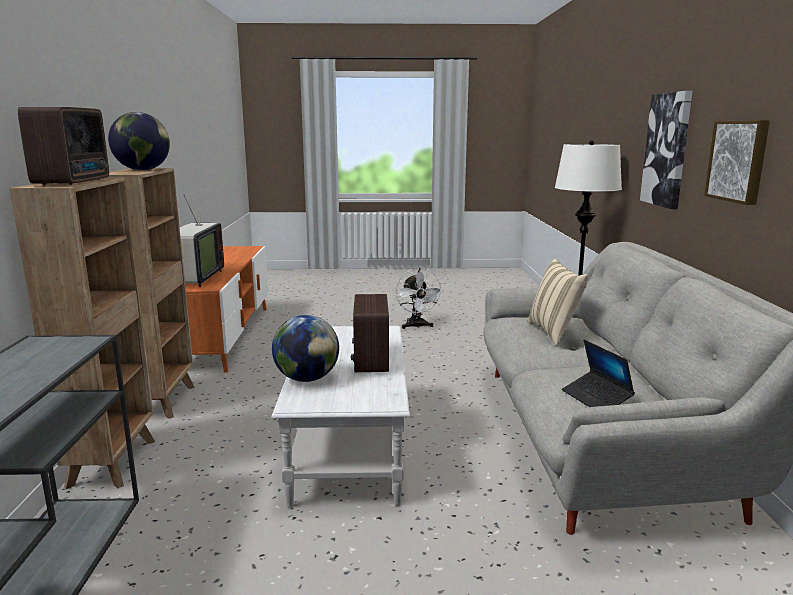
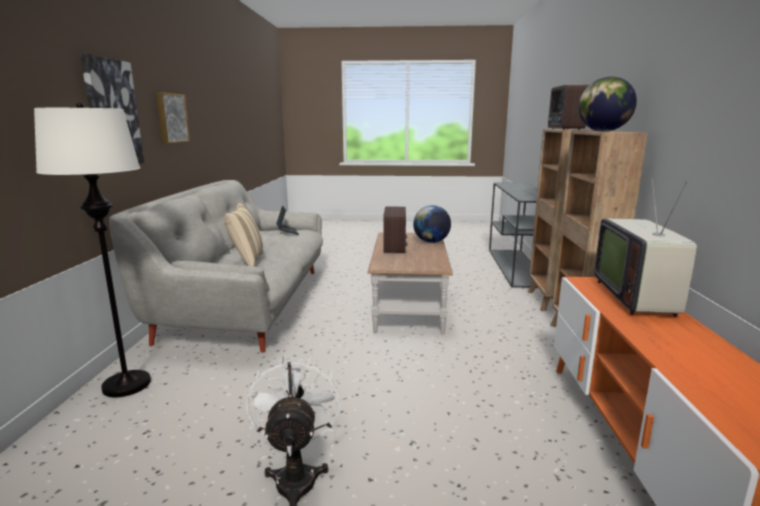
camera: 175 degrees left, 0 degrees up
white coffee table [271,326,410,508] -> brown coffee table [367,232,453,335]

